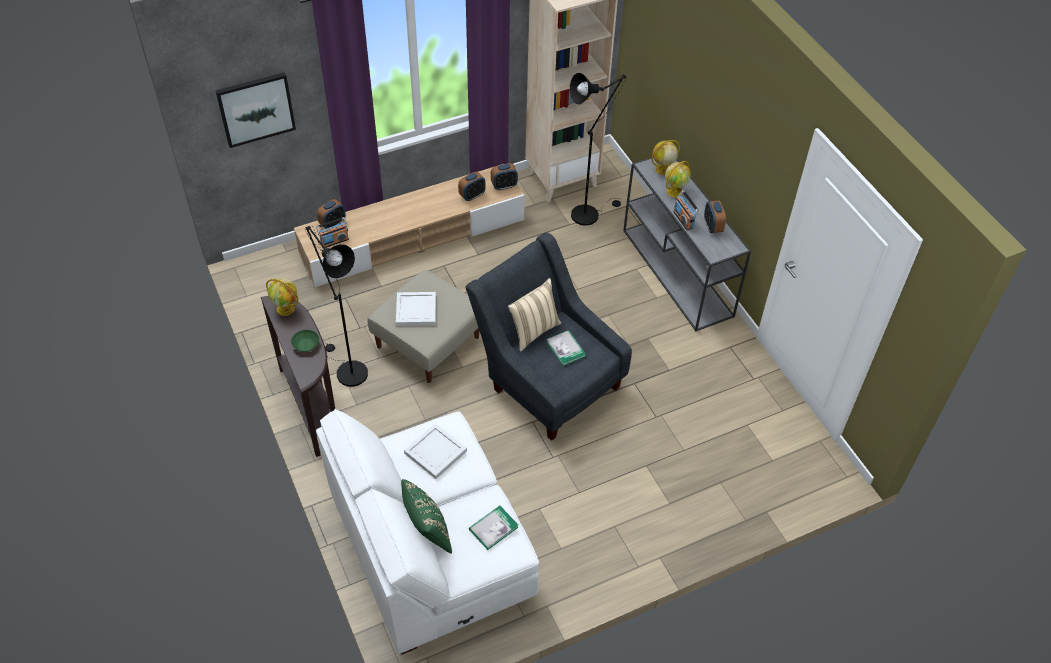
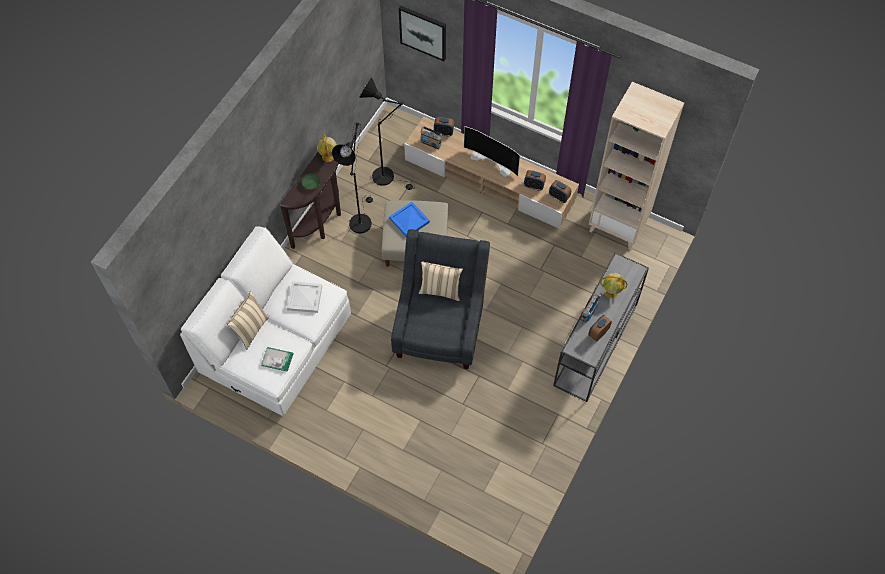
camera: 55 degrees right, 10 degrees up
white tray [396,292,436,326] -> blue tray [389,202,430,237]
green pillow [401,479,452,554] -> beige pillow [227,291,270,350]
book [547,330,586,366] -> none
black floor lamp [570,73,626,226] -> black floor lamp moved to [359,77,416,190]
globe [651,140,680,175] -> none
none -> television [464,126,520,177]

